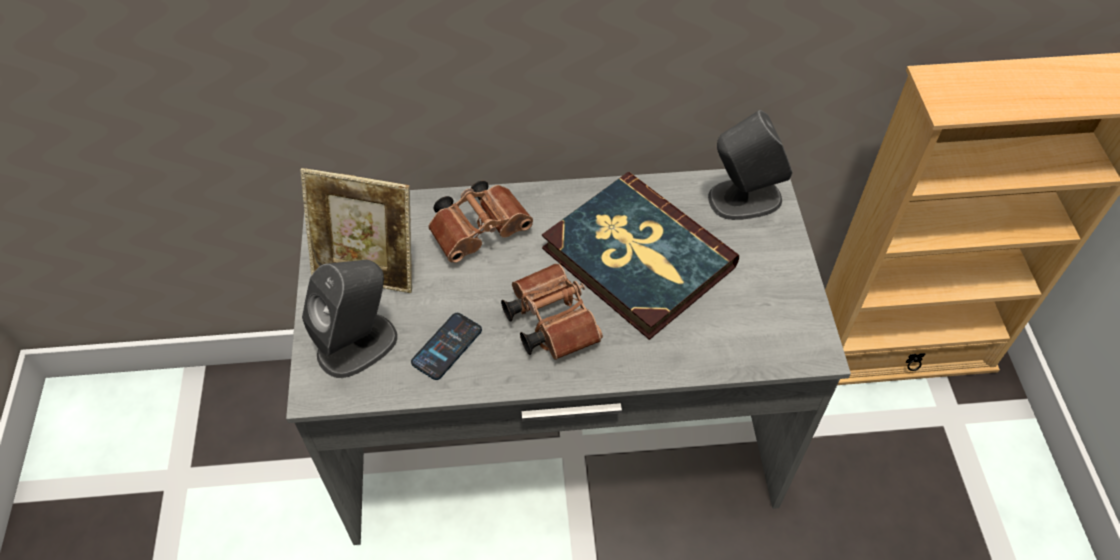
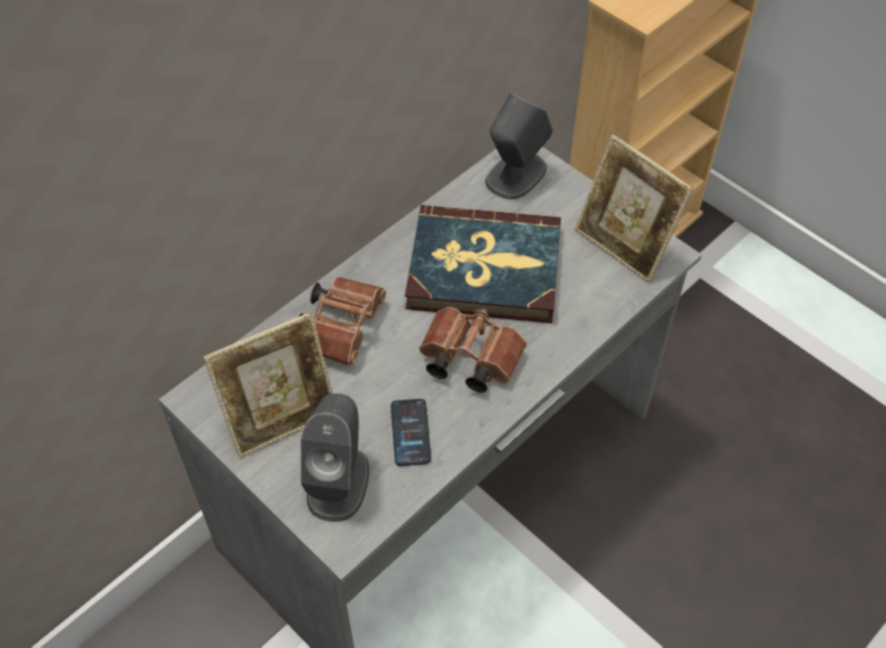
camera: 40 degrees left, 0 degrees up
none -> picture frame [575,135,694,283]

